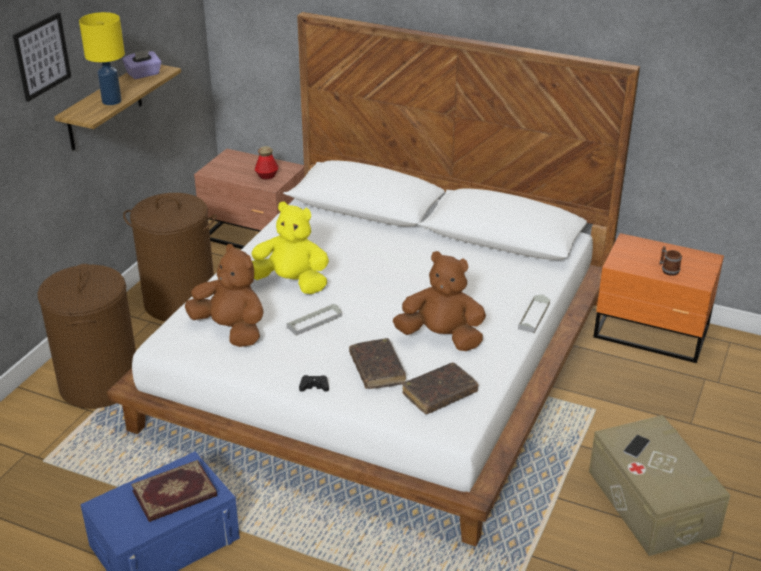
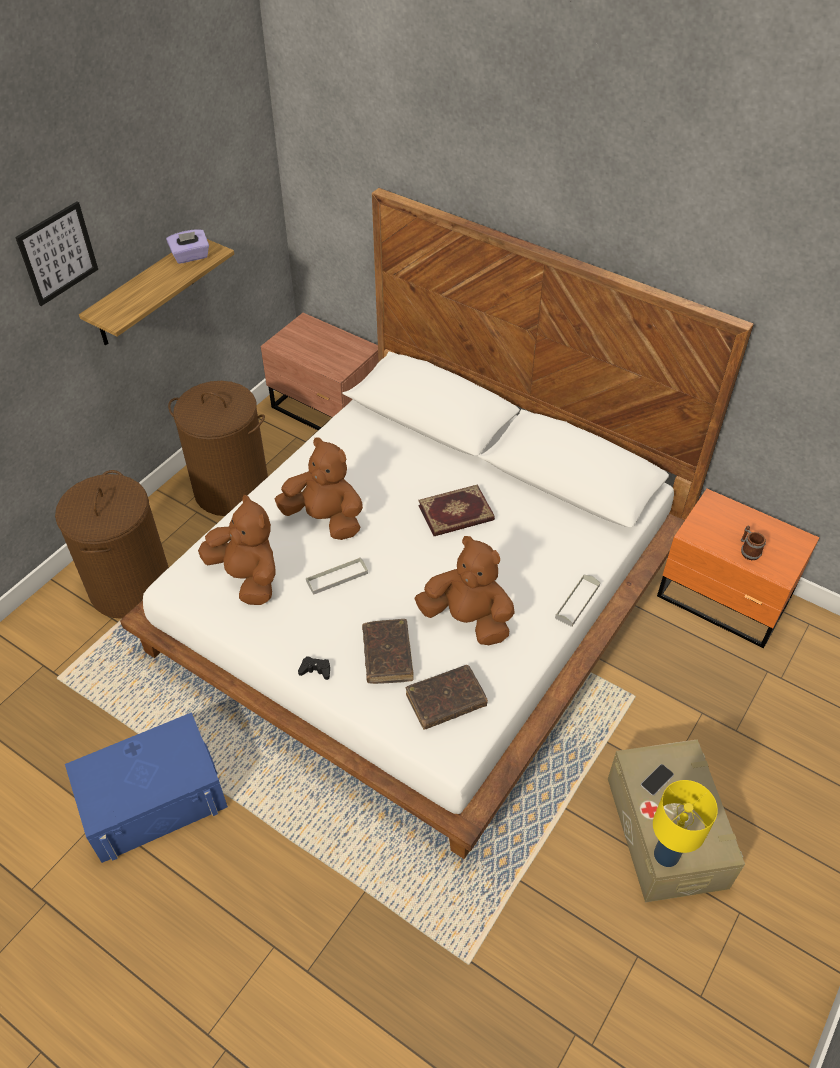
camera: 10 degrees right, 15 degrees up
yellow table lamp [79,12,125,105] -> yellow table lamp moved to [653,780,718,867]
book [131,460,217,522] -> book moved to [418,484,495,536]
yellow plush toy [251,201,329,294] -> brown plush toy [275,437,363,540]
bottle [255,146,279,179] -> none

